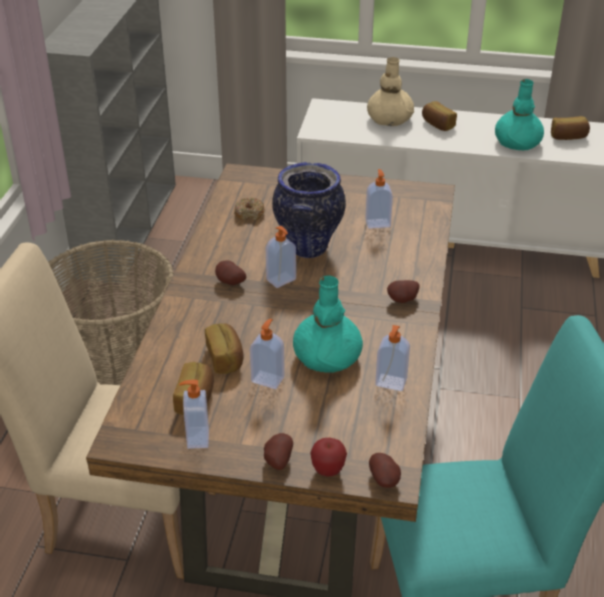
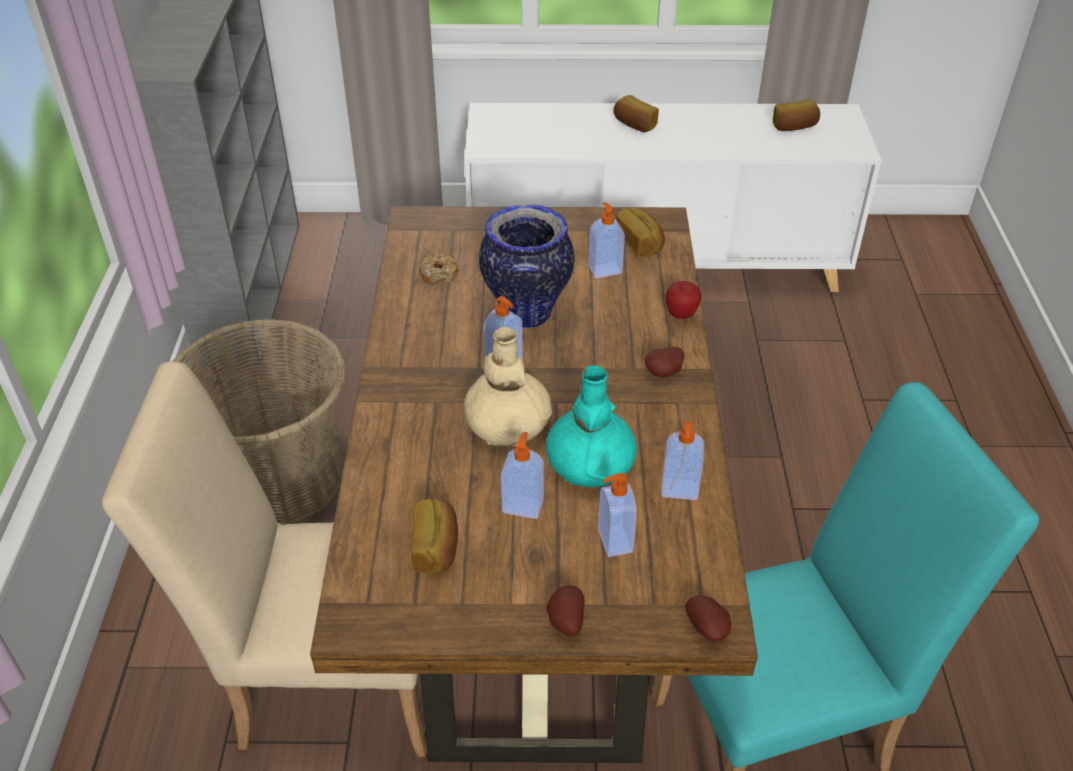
camera: 10 degrees left, 5 degrees up
soap dispenser [179,380,209,449] -> soap dispenser moved to [598,473,637,557]
bread [205,323,244,374] -> bread moved to [616,207,665,257]
potato [215,260,246,285] -> none
apple [310,438,347,476] -> apple moved to [666,281,701,319]
beige vase [367,57,414,126] -> beige vase moved to [464,327,552,447]
turquoise vase [495,79,544,150] -> none

